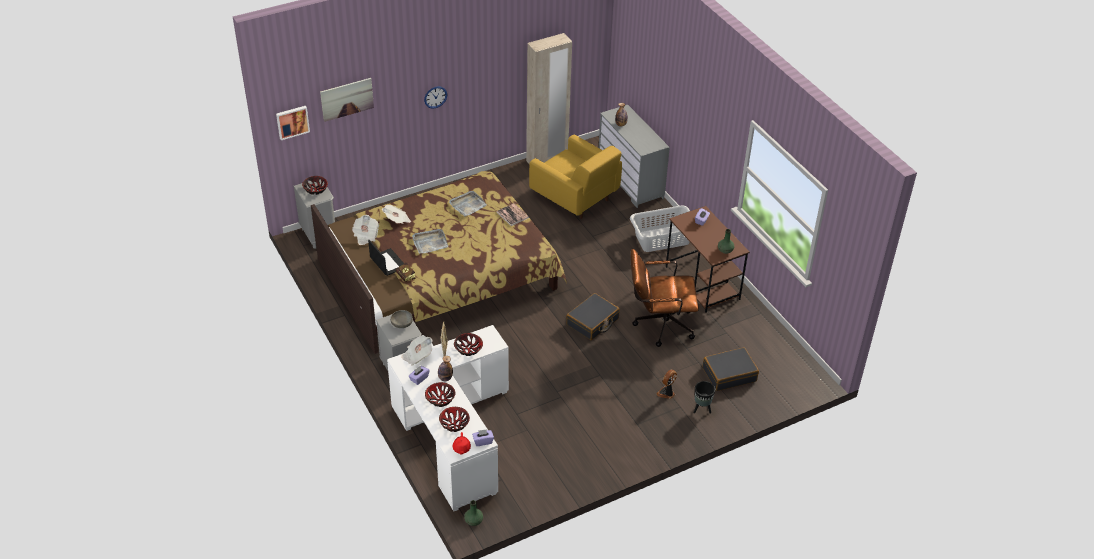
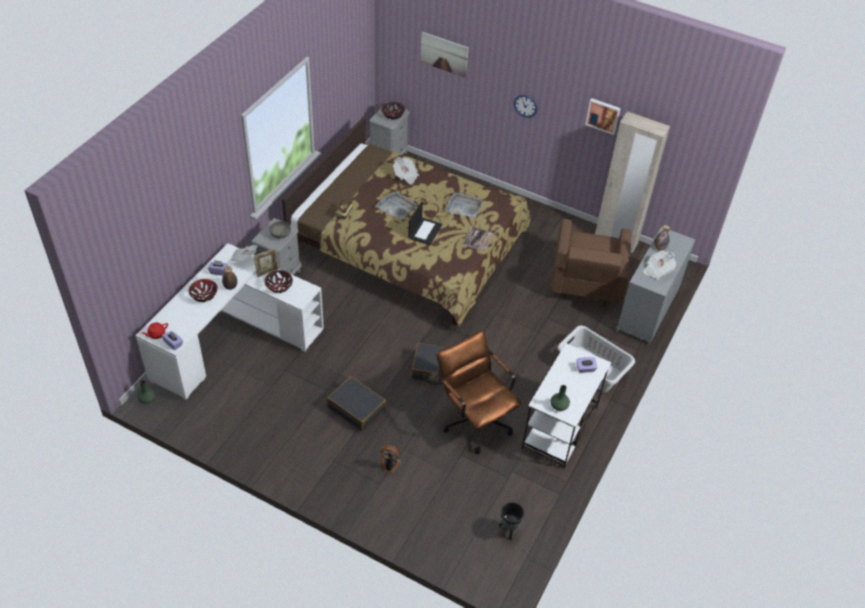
camera: 55 degrees right, 5 degrees up
picture [276,106,310,140] -> picture moved to [585,98,621,135]
newspaper [352,215,379,245] -> newspaper moved to [643,250,676,280]
laptop [368,240,404,276] -> laptop moved to [408,201,442,245]
bowl [439,407,470,432] -> none
yellow armchair [529,135,622,219] -> brown armchair [551,219,632,307]
brown desk [666,206,750,313] -> white desk [522,343,611,468]
black planter [693,381,715,414] -> black planter moved to [499,502,524,540]
black suitcase [703,347,759,391] -> black suitcase moved to [327,376,386,431]

